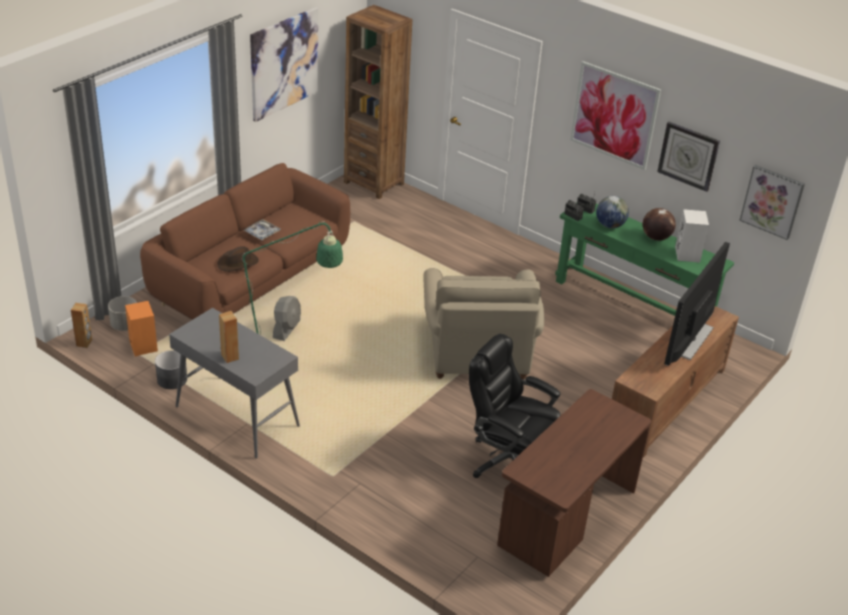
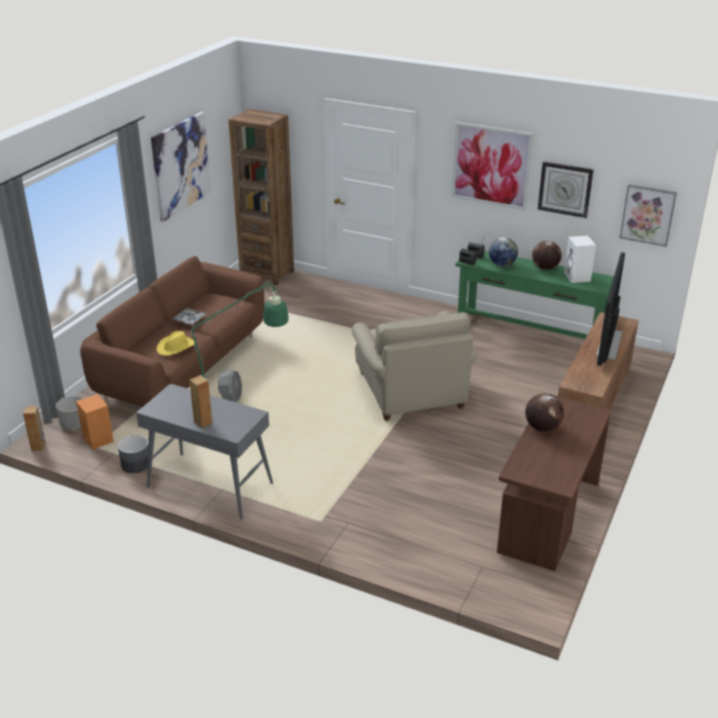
camera: 10 degrees left, 5 degrees down
brown hat [217,246,259,272] -> yellow hat [157,331,194,356]
black office chair [469,334,561,478] -> none
none -> globe [525,393,564,432]

